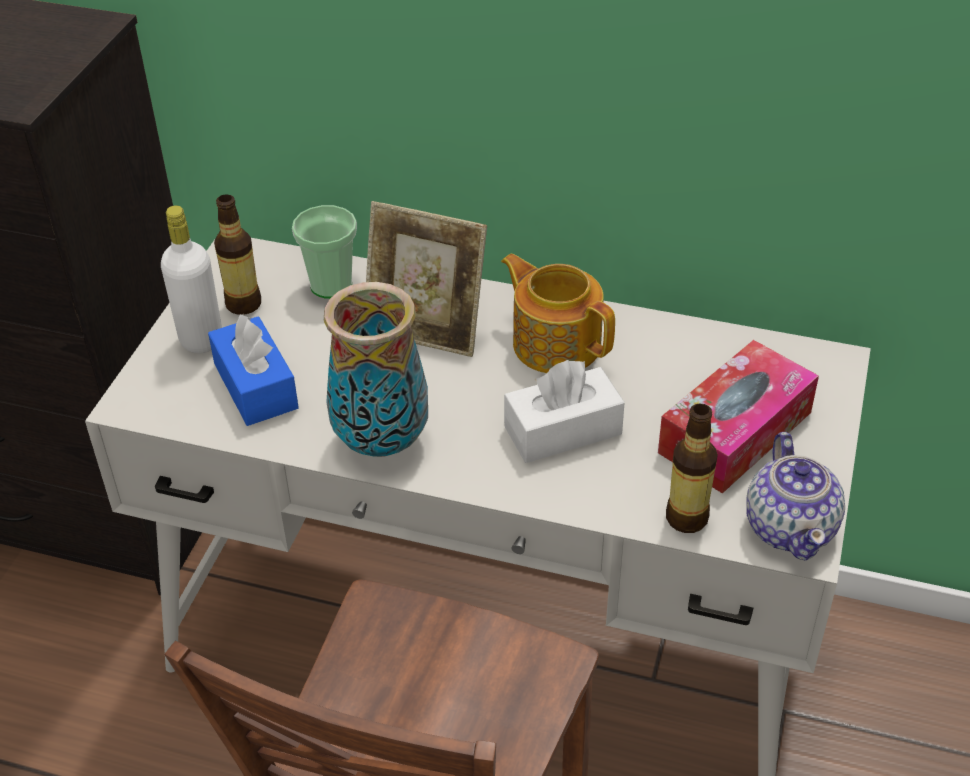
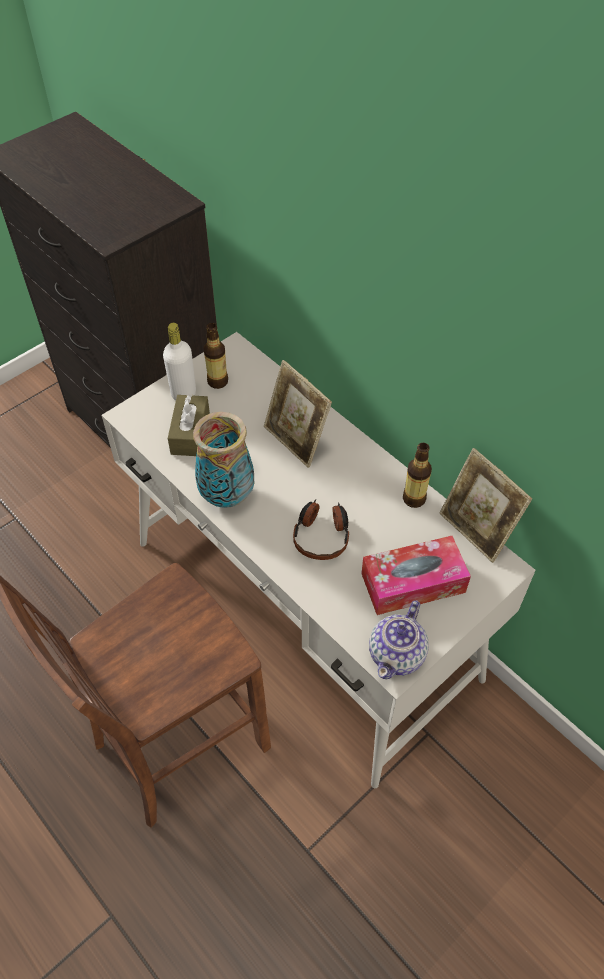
camera: 30 degrees right, 10 degrees up
blue tissue box [208,314,299,426] -> brown tissue box [168,394,210,456]
cup [292,205,357,299] -> none
teapot [501,254,615,373] -> none
white tissue box [504,360,625,463] -> headphones [293,500,349,560]
bottle [666,404,718,533] -> bottle moved to [403,443,432,508]
none -> picture frame [439,448,532,563]

